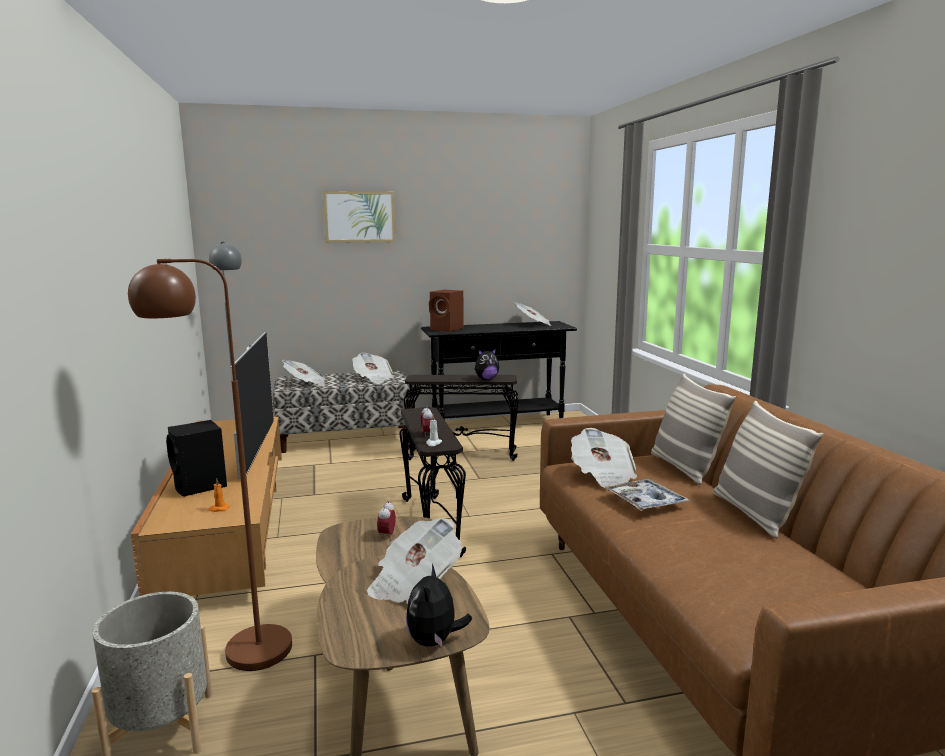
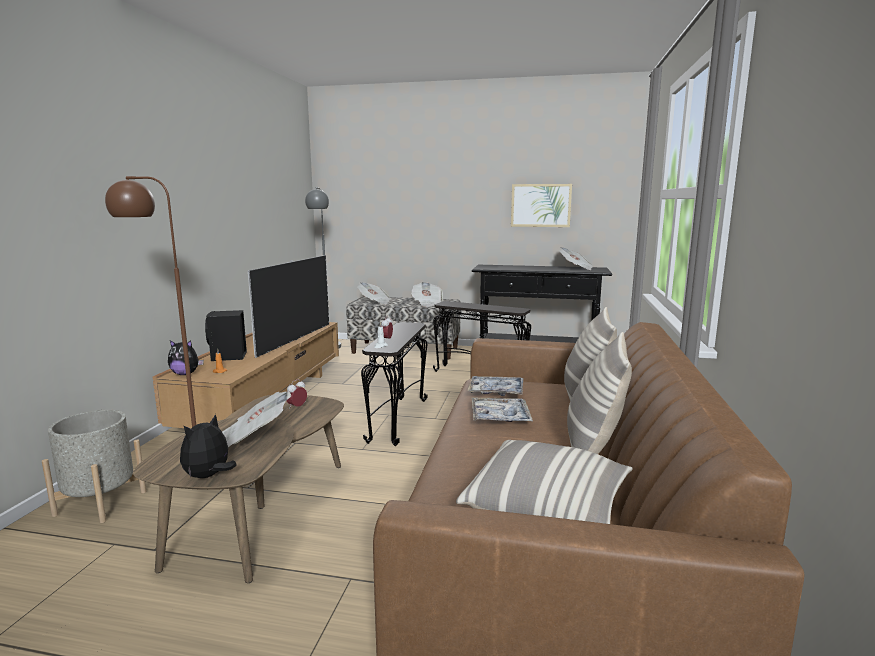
camera: 25 degrees right, 0 degrees up
picture [323,191,396,243] -> picture moved to [511,184,572,227]
brown speaker [429,290,464,332] -> none
plush toy [475,348,499,380] -> plush toy moved to [168,340,204,375]
newspaper [571,428,637,488] -> tray [467,376,523,396]
none -> pillow [456,440,633,524]

